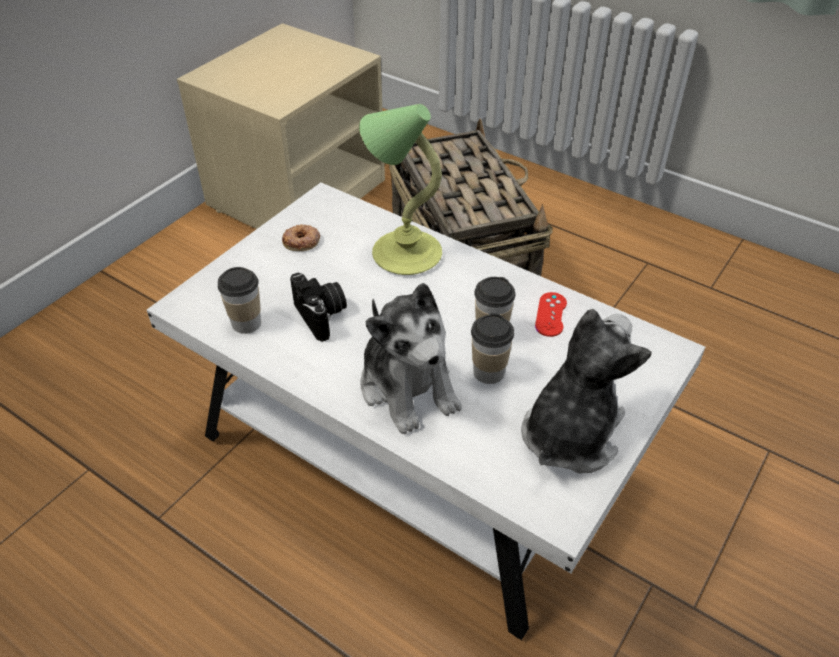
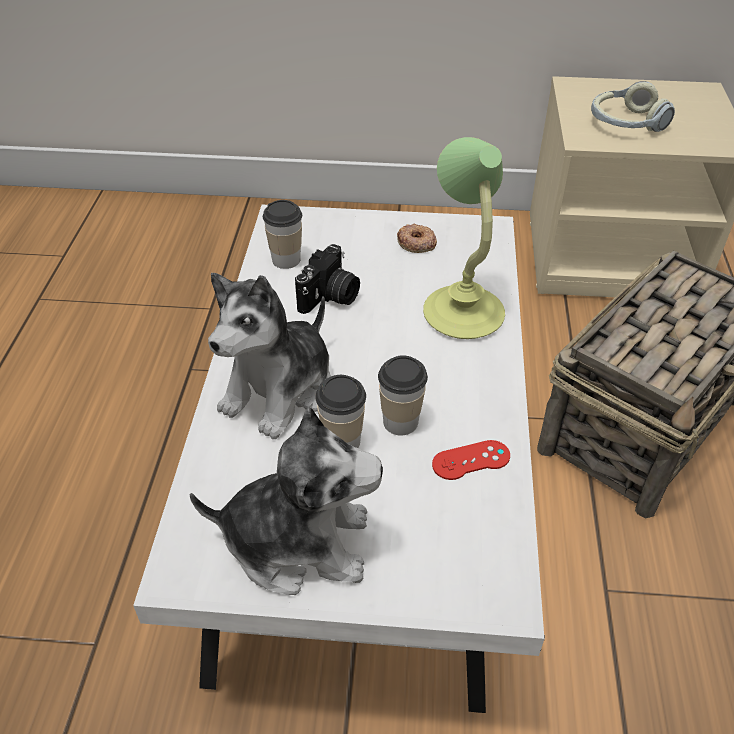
camera: 60 degrees right, 0 degrees up
none -> headphones [591,81,675,132]

